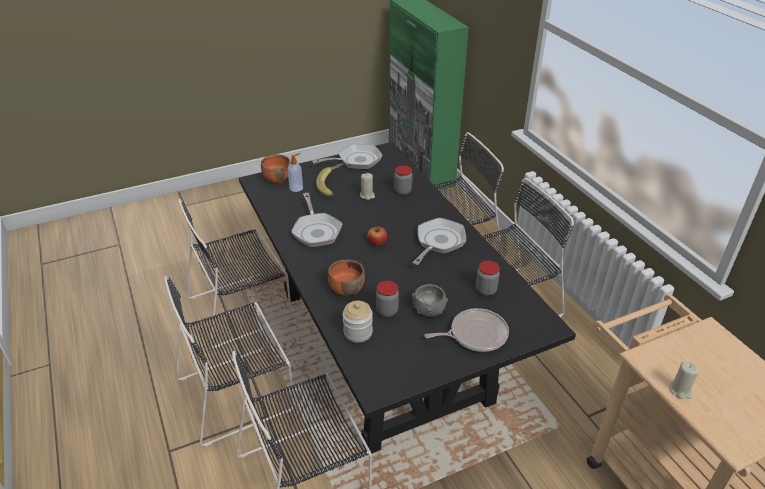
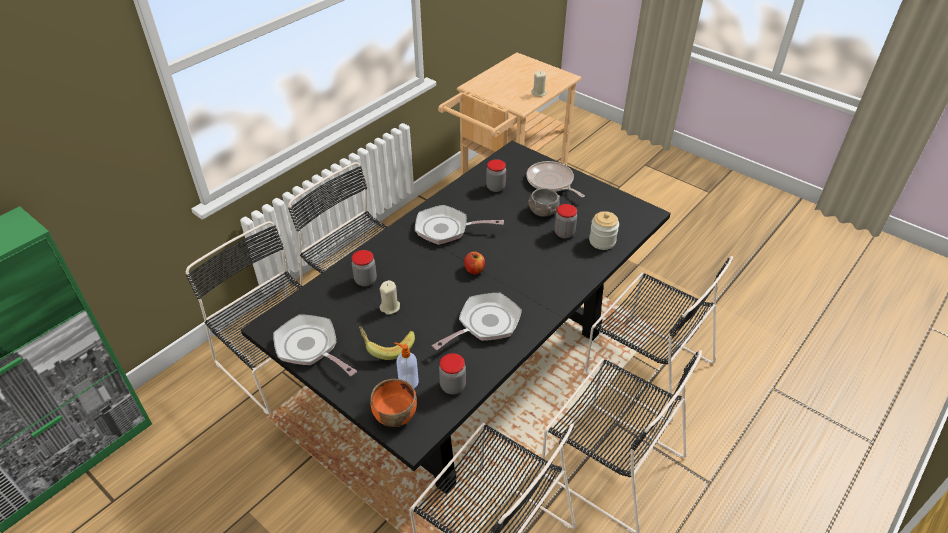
camera: 115 degrees left, 5 degrees up
orange bowl [328,259,365,296] -> none
none -> jar [439,353,466,394]

